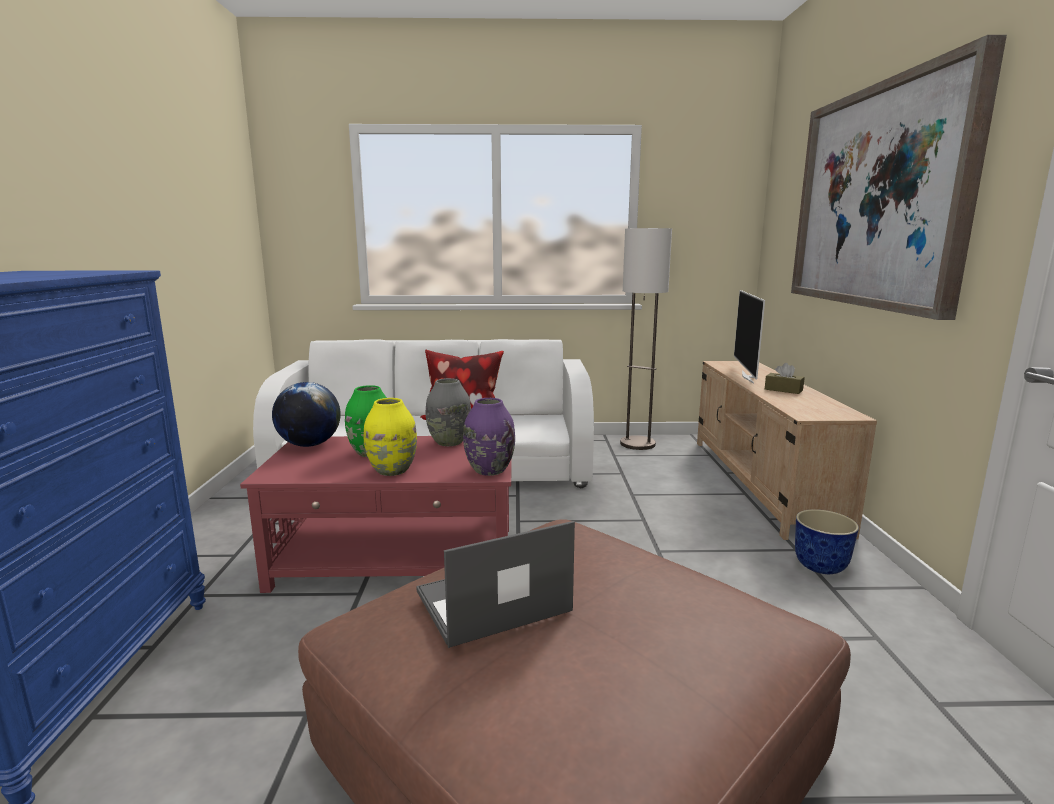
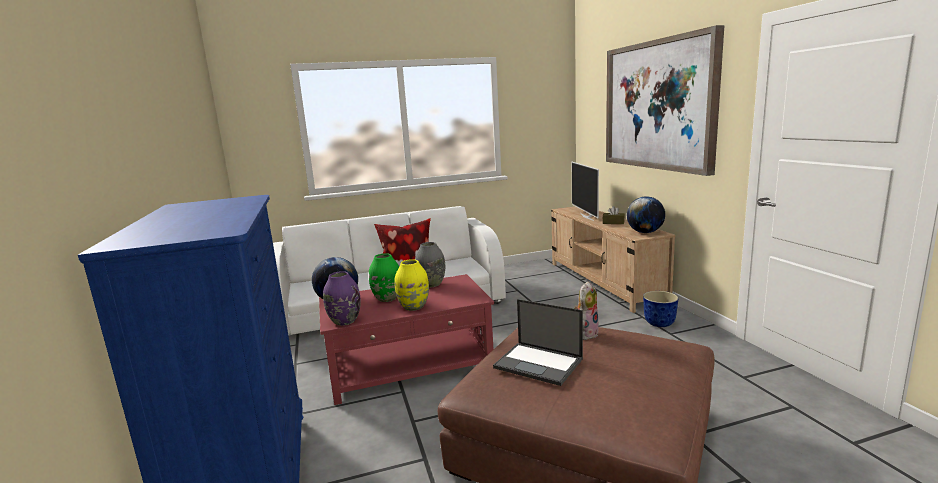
camera: 15 degrees left, 0 degrees up
laptop [416,521,575,648] -> laptop turned 105 degrees counterclockwise [493,299,583,386]
purple vase [463,398,515,476] -> purple vase moved to [323,271,361,326]
floor lamp [620,228,672,450] -> none
none -> plush toy [574,282,599,340]
none -> globe [627,196,665,233]

